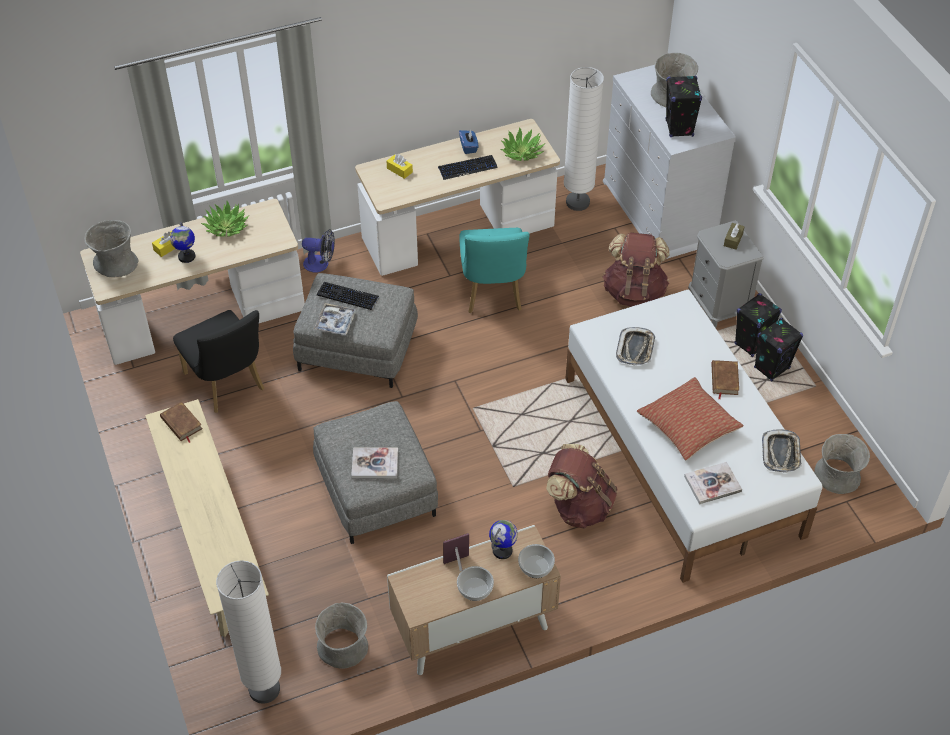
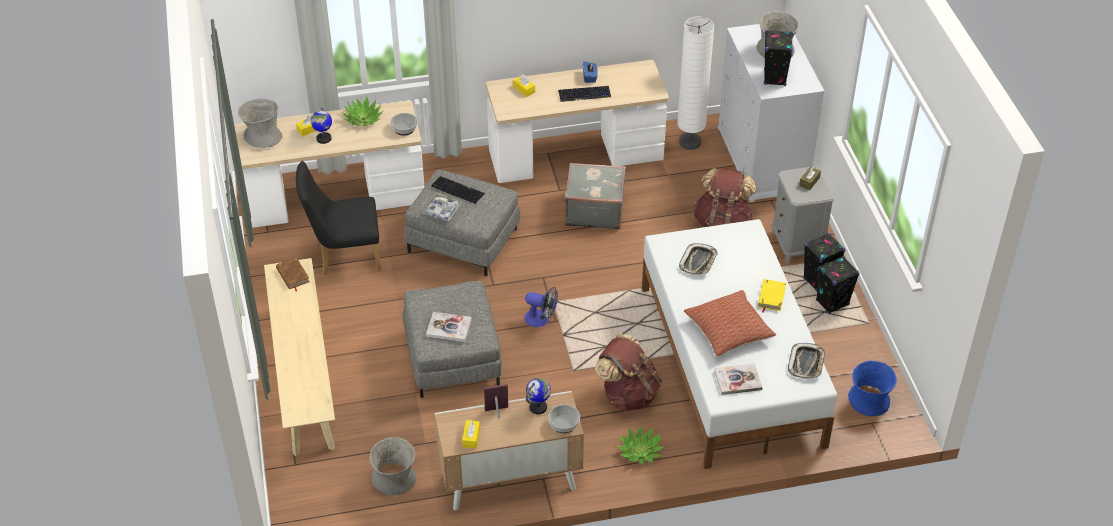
camera: 10 degrees right, 5 degrees down
black chair [173,310,265,413] -> black chair turned 105 degrees clockwise [296,161,381,276]
white floor lamp [216,560,281,704] -> none
fan [302,229,335,273] -> fan moved to [524,287,558,327]
bowl [457,566,494,601] -> bowl moved to [390,113,417,136]
turquoise chair [459,228,530,313] -> grey suitcase [564,163,626,230]
potted plant [500,127,544,161] -> potted plant moved to [617,425,664,464]
brown book [712,360,739,399] -> yellow book [758,279,786,312]
grey vase [814,434,870,494] -> blue vase [848,361,897,416]
none -> yellow tissue box [462,420,480,449]

